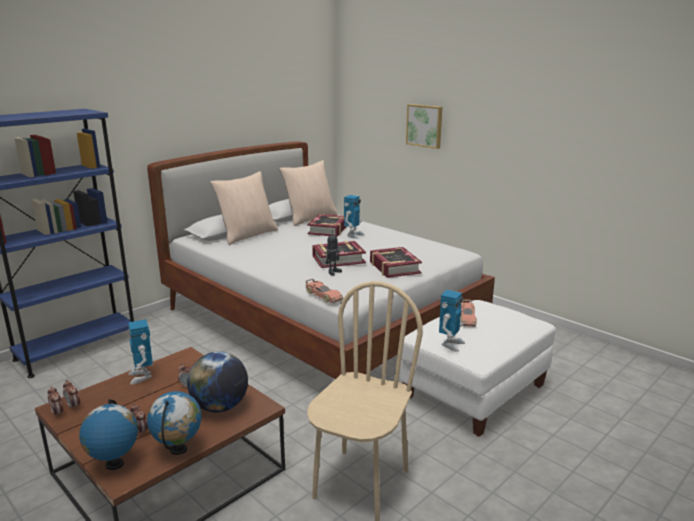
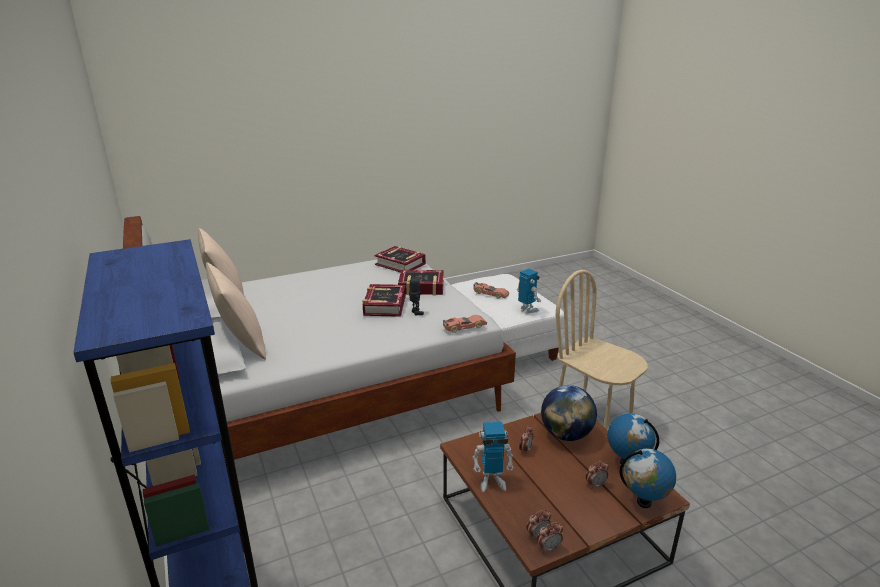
camera: 70 degrees left, 5 degrees up
book [307,214,347,237] -> book moved to [375,246,426,273]
toy robot [344,195,364,239] -> none
picture [406,104,442,149] -> none

